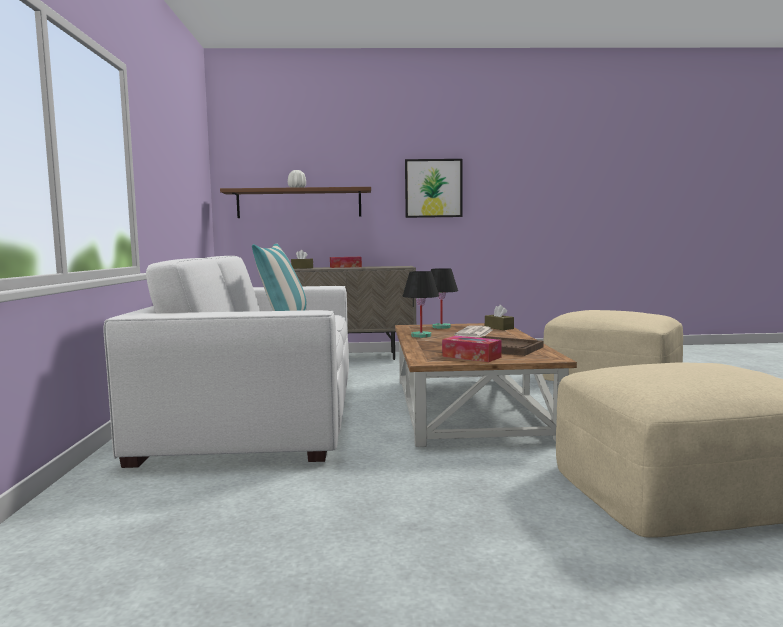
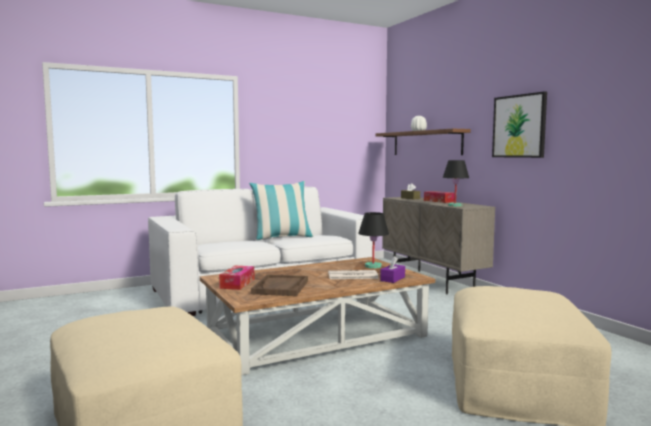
camera: 65 degrees right, 0 degrees up
black table lamp [402,271,439,338] -> black table lamp moved to [443,160,469,207]
brown tissue box [485,305,514,330] -> purple tissue box [380,256,405,283]

